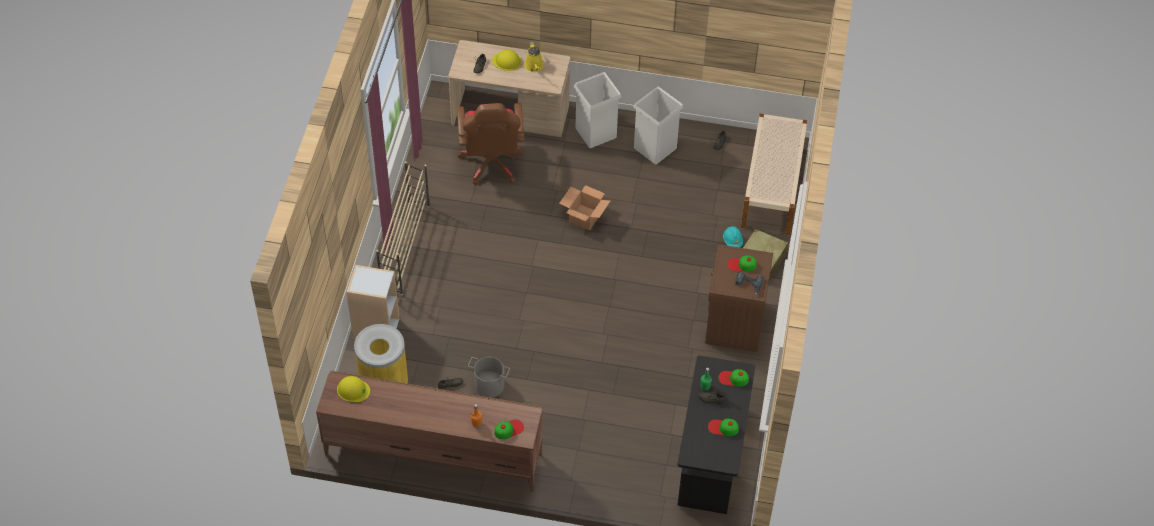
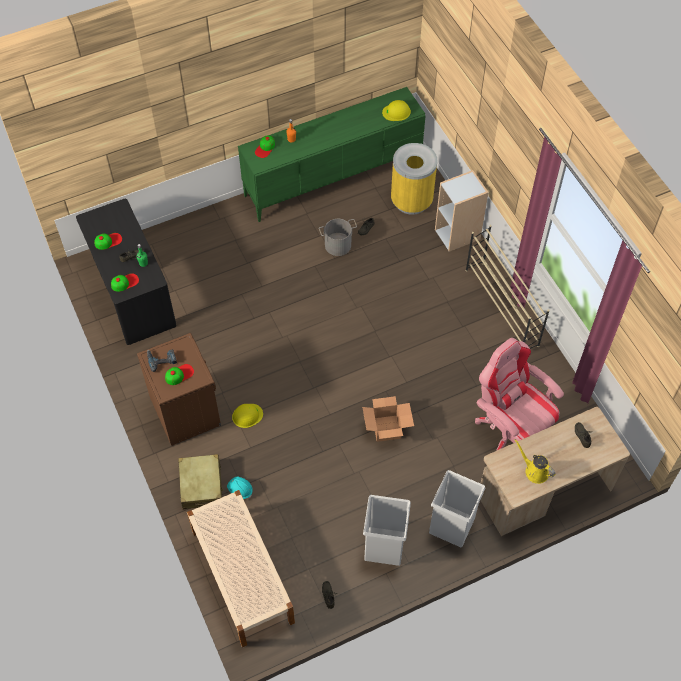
camera: 145 degrees right, 5 degrees up
brown cabinet [316,371,542,492] -> green cabinet [238,87,426,222]
brown office chair [457,103,525,185] -> pink office chair [475,338,564,451]
yellow hard hat [492,50,521,71] -> yellow hard hat moved to [232,404,263,428]

